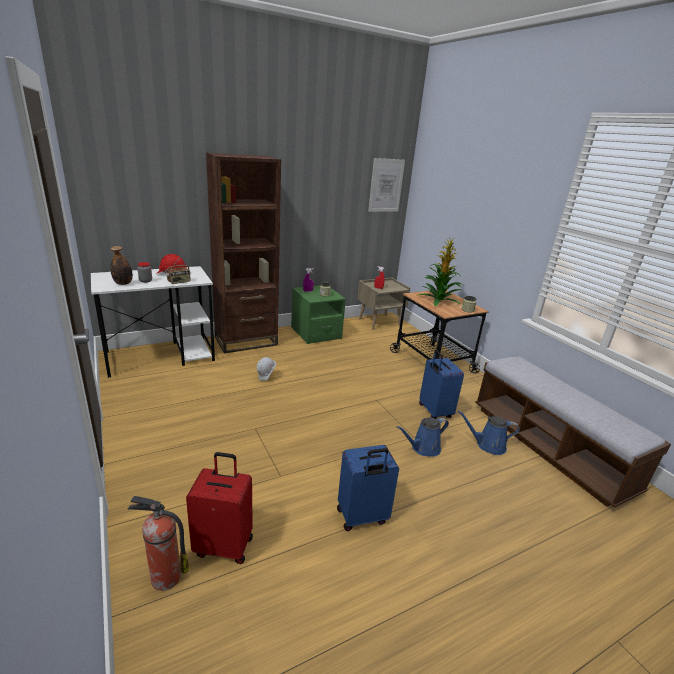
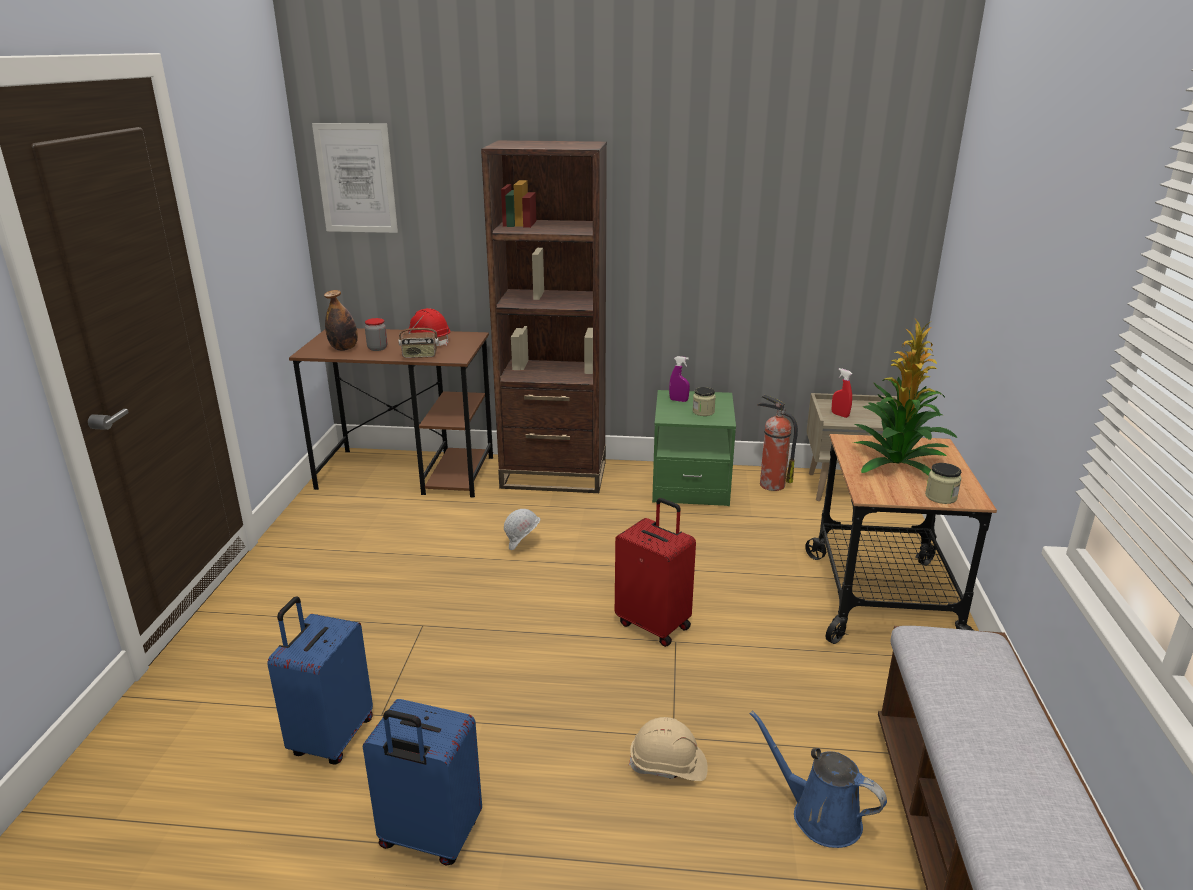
camera: 35 degrees right, 0 degrees up
white desk [91,266,215,378] -> brown desk [289,328,493,498]
fire extinguisher [128,496,189,591] -> fire extinguisher moved to [757,395,798,491]
red suitcase [186,452,253,564] -> red suitcase moved to [615,498,696,647]
picture [368,158,405,212] -> picture moved to [312,123,398,233]
blue watering can [397,417,449,457] -> beige hard hat [629,717,708,781]
blue suitcase [419,350,464,419] -> blue suitcase moved to [267,597,373,764]

